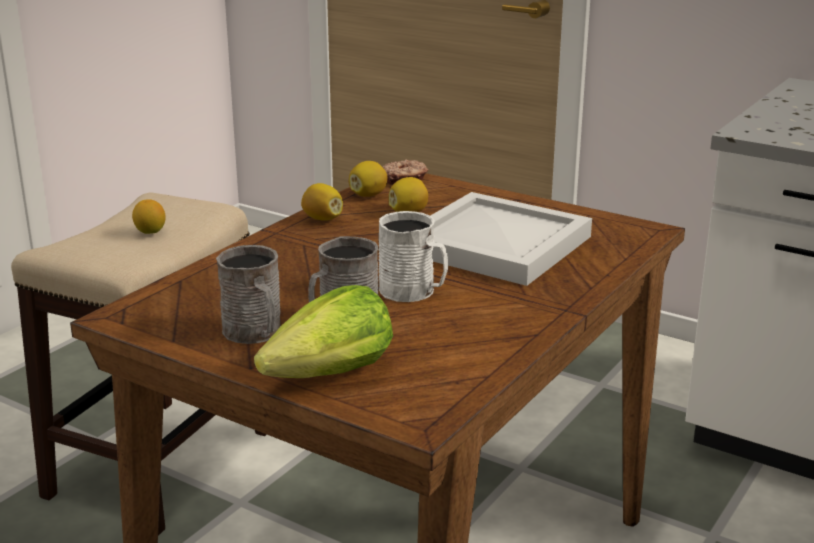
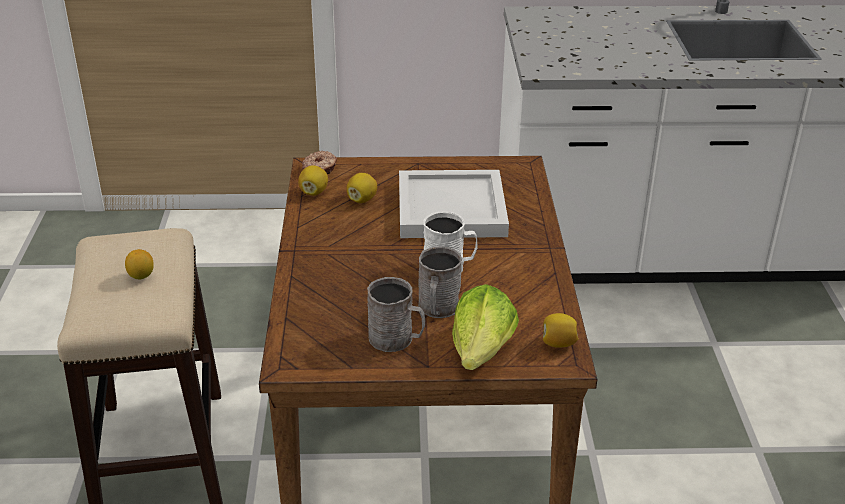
camera: 35 degrees left, 10 degrees up
lemon [301,183,343,221] -> lemon moved to [543,313,579,348]

